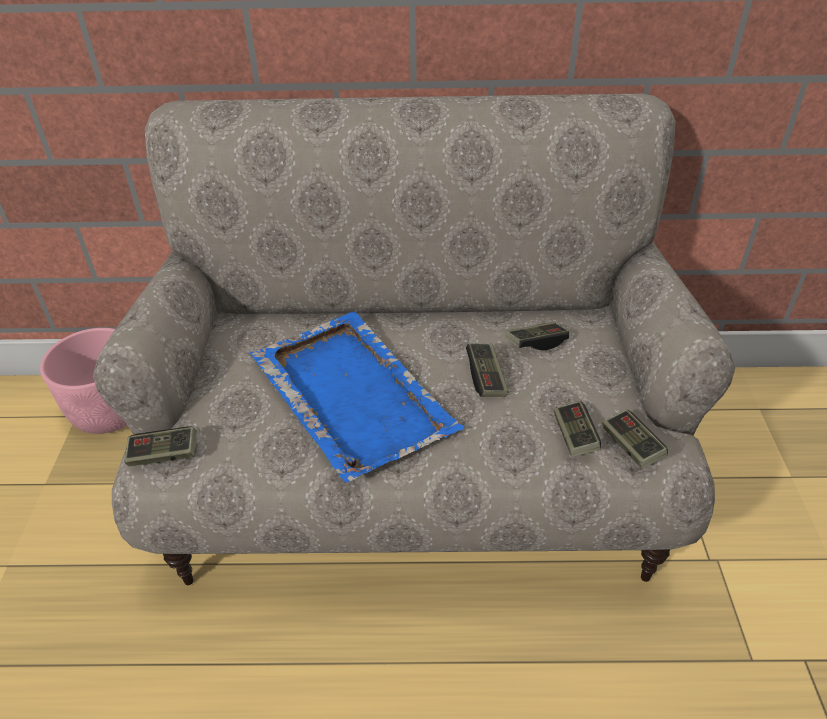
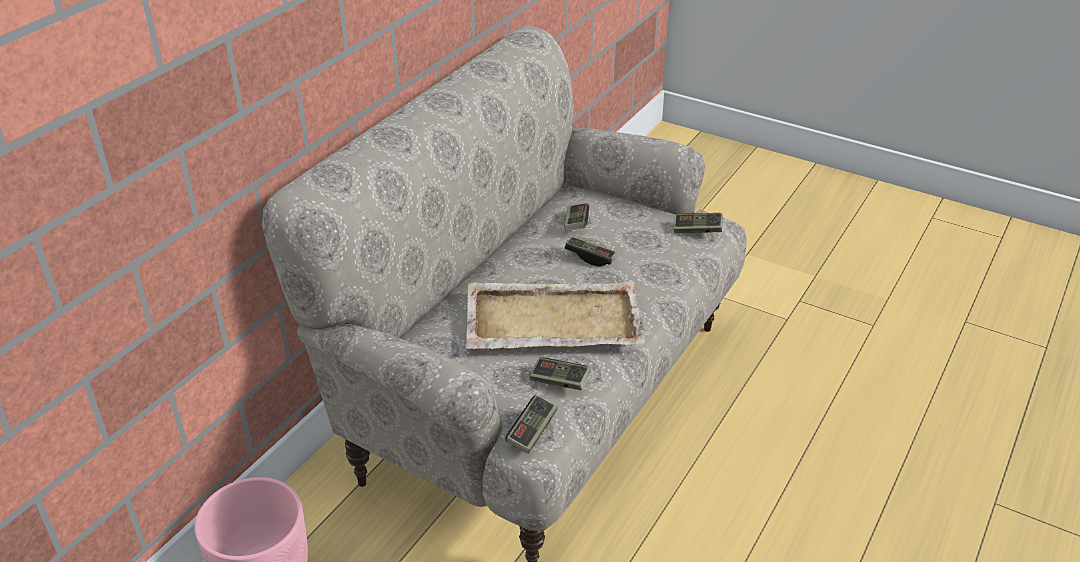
camera: 60 degrees left, 5 degrees down
blue tray [250,312,464,483] -> beige tray [466,281,645,349]
game controller [553,401,601,457] -> game controller moved to [530,357,591,390]

